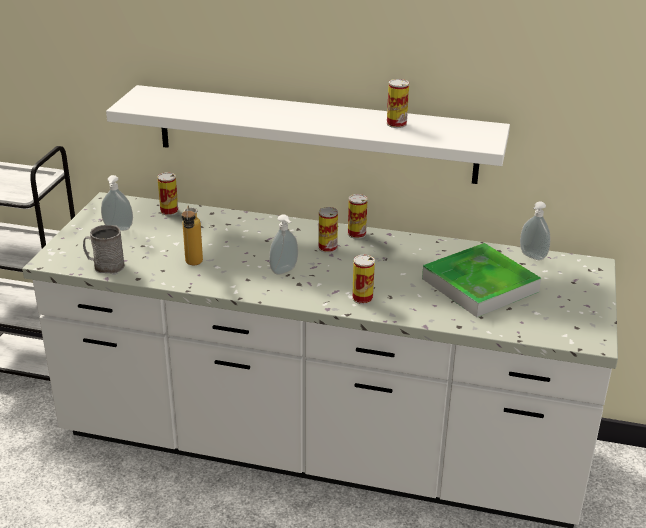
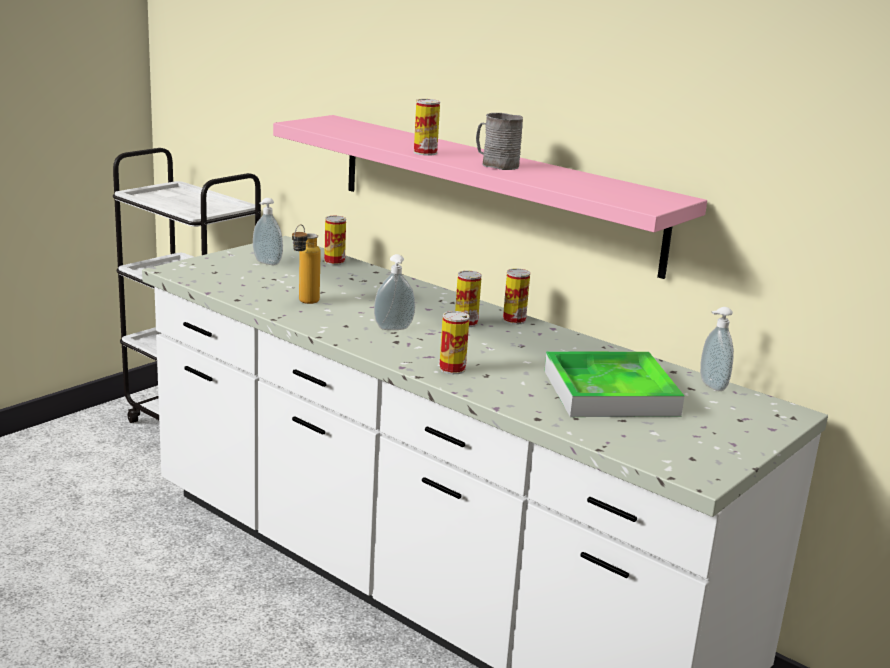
camera: 25 degrees right, 10 degrees down
grey mug [83,225,125,274] -> grey mug moved to [476,113,523,170]
white shelf [106,85,510,184] -> pink shelf [273,115,707,279]
can [387,79,409,128] -> can moved to [414,99,440,156]

